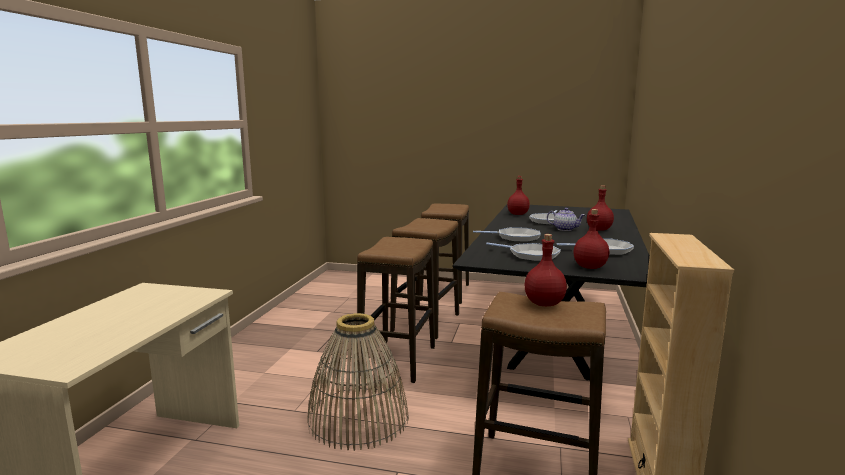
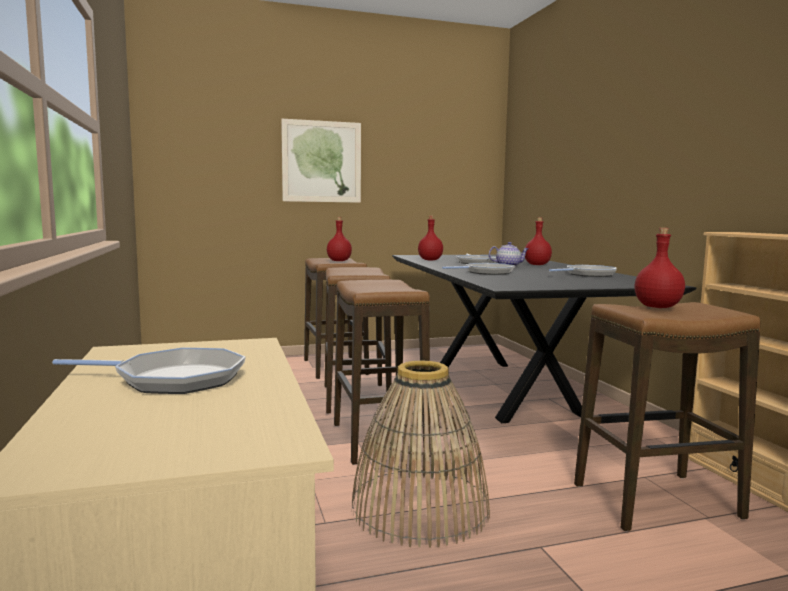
camera: 30 degrees left, 5 degrees down
frying pan [486,242,561,262] -> frying pan moved to [52,348,246,394]
red bottle [574,209,609,269] -> red bottle moved to [327,217,352,261]
none -> picture [281,119,361,203]

